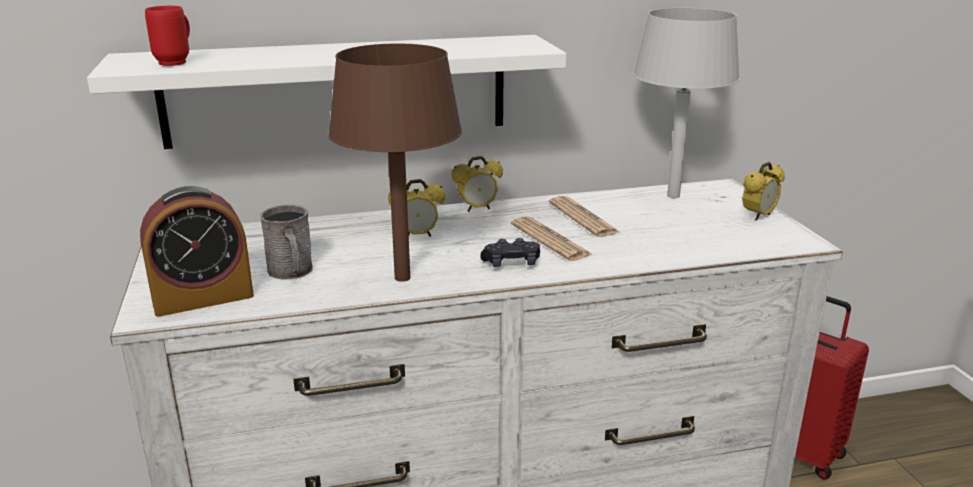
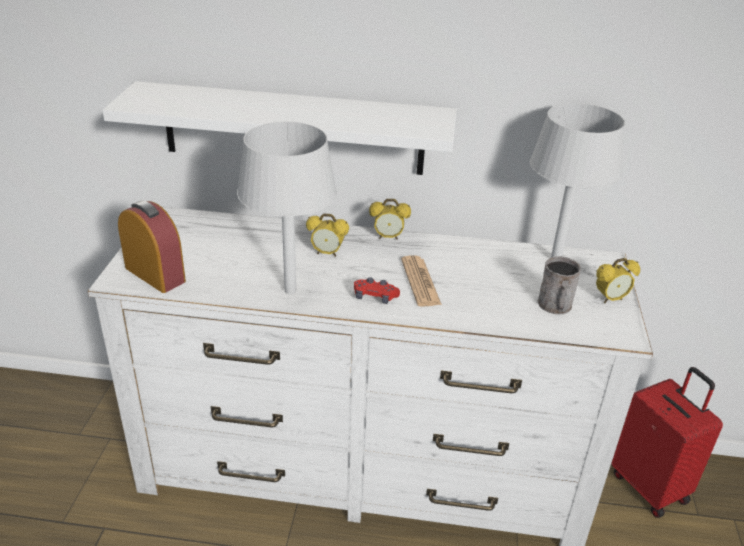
camera: 20 degrees right, 10 degrees up
alarm clock [140,186,254,317] -> alarm clock turned 135 degrees counterclockwise [118,200,186,293]
red mug [145,6,190,66] -> none
grey mug [260,205,313,279] -> grey mug moved to [538,256,581,315]
brown table lamp [328,44,462,282] -> grey table lamp [237,122,337,294]
black game controller [480,238,540,267] -> red game controller [354,277,400,304]
newspaper [549,196,621,237] -> none

